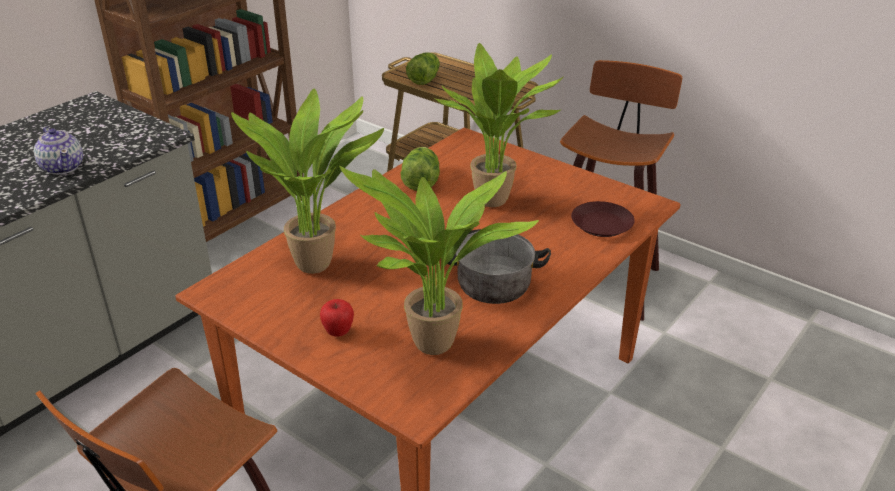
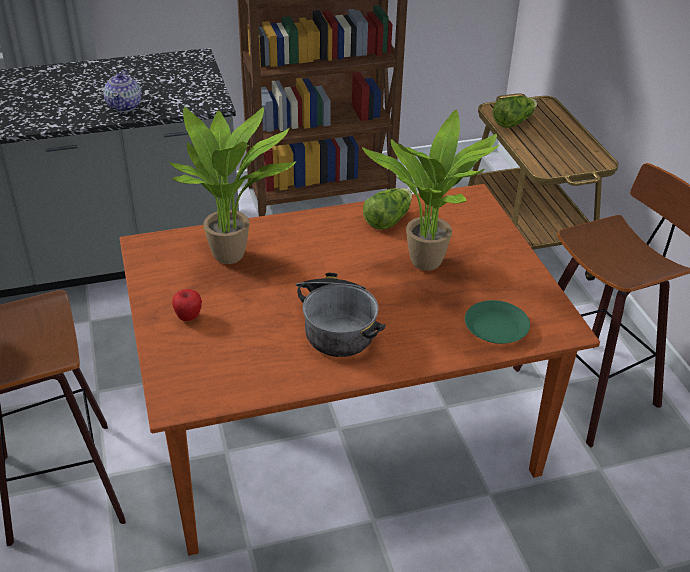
camera: 35 degrees right, 5 degrees up
potted plant [339,166,539,355] -> none
brown plate [571,201,635,237] -> green plate [465,300,530,344]

